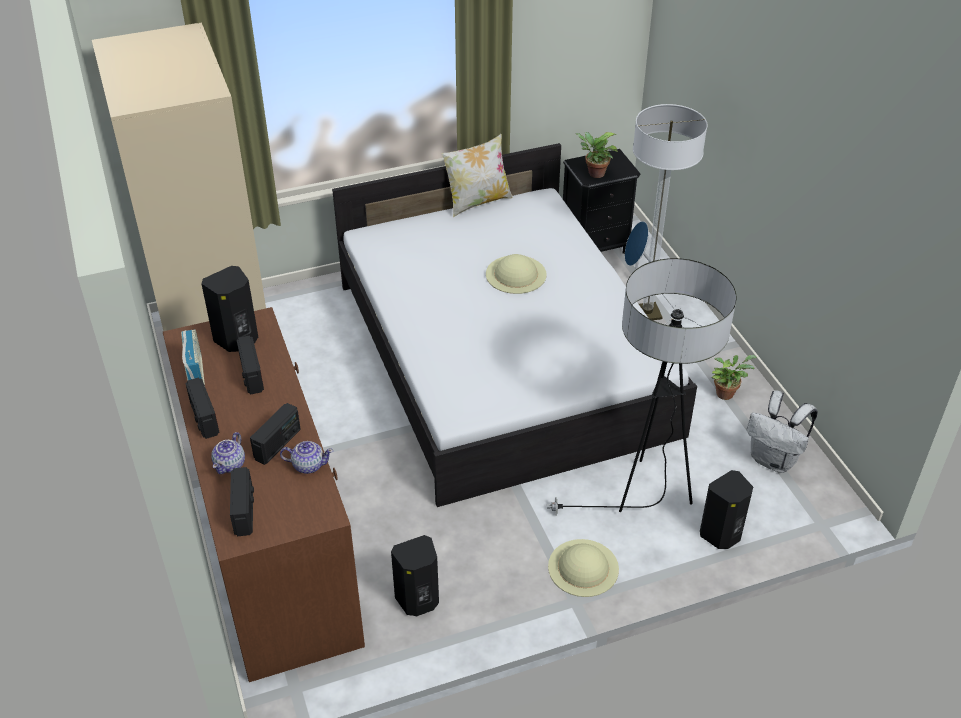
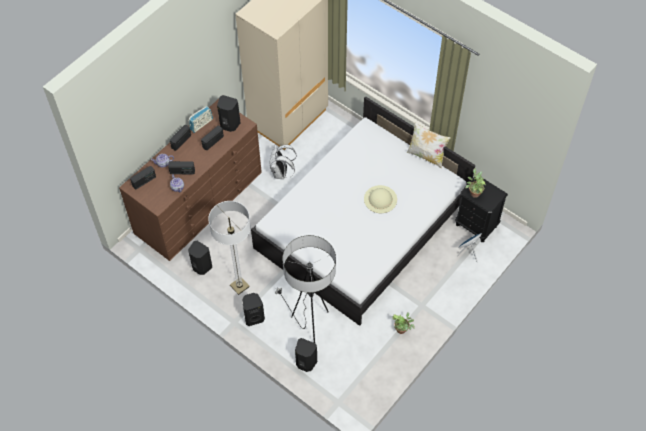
camera: 60 degrees right, 15 degrees up
beige hat [548,539,619,597] -> black speaker [242,293,265,326]
floor lamp [633,104,708,320] -> floor lamp moved to [208,201,251,295]
white backpack [747,391,818,473] -> white backpack moved to [270,144,297,179]

